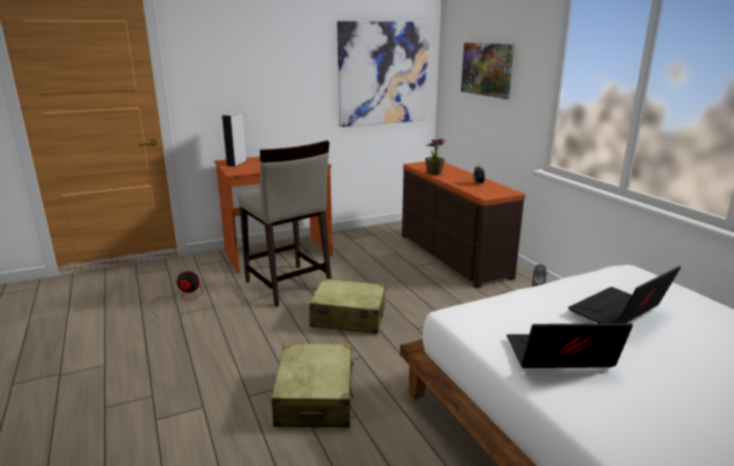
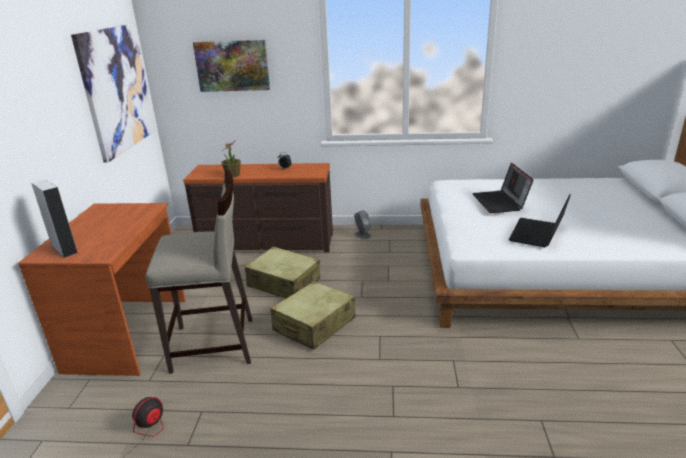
camera: 60 degrees left, 5 degrees up
beige suitcase [272,344,354,428] -> beige suitcase moved to [245,246,320,298]

